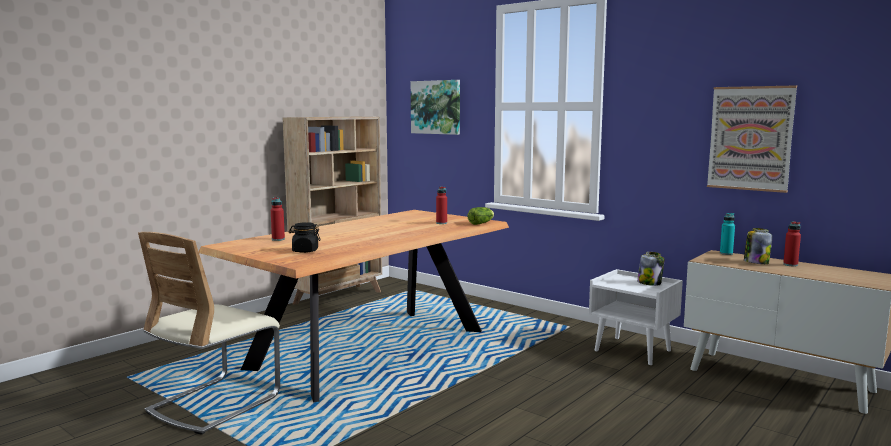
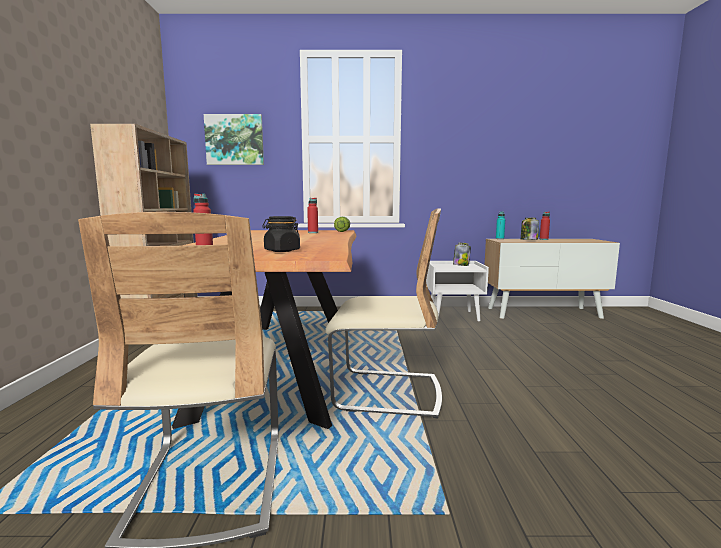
camera: 40 degrees left, 0 degrees up
picture [707,85,797,193] -> none
none -> beige chair [325,208,442,419]

